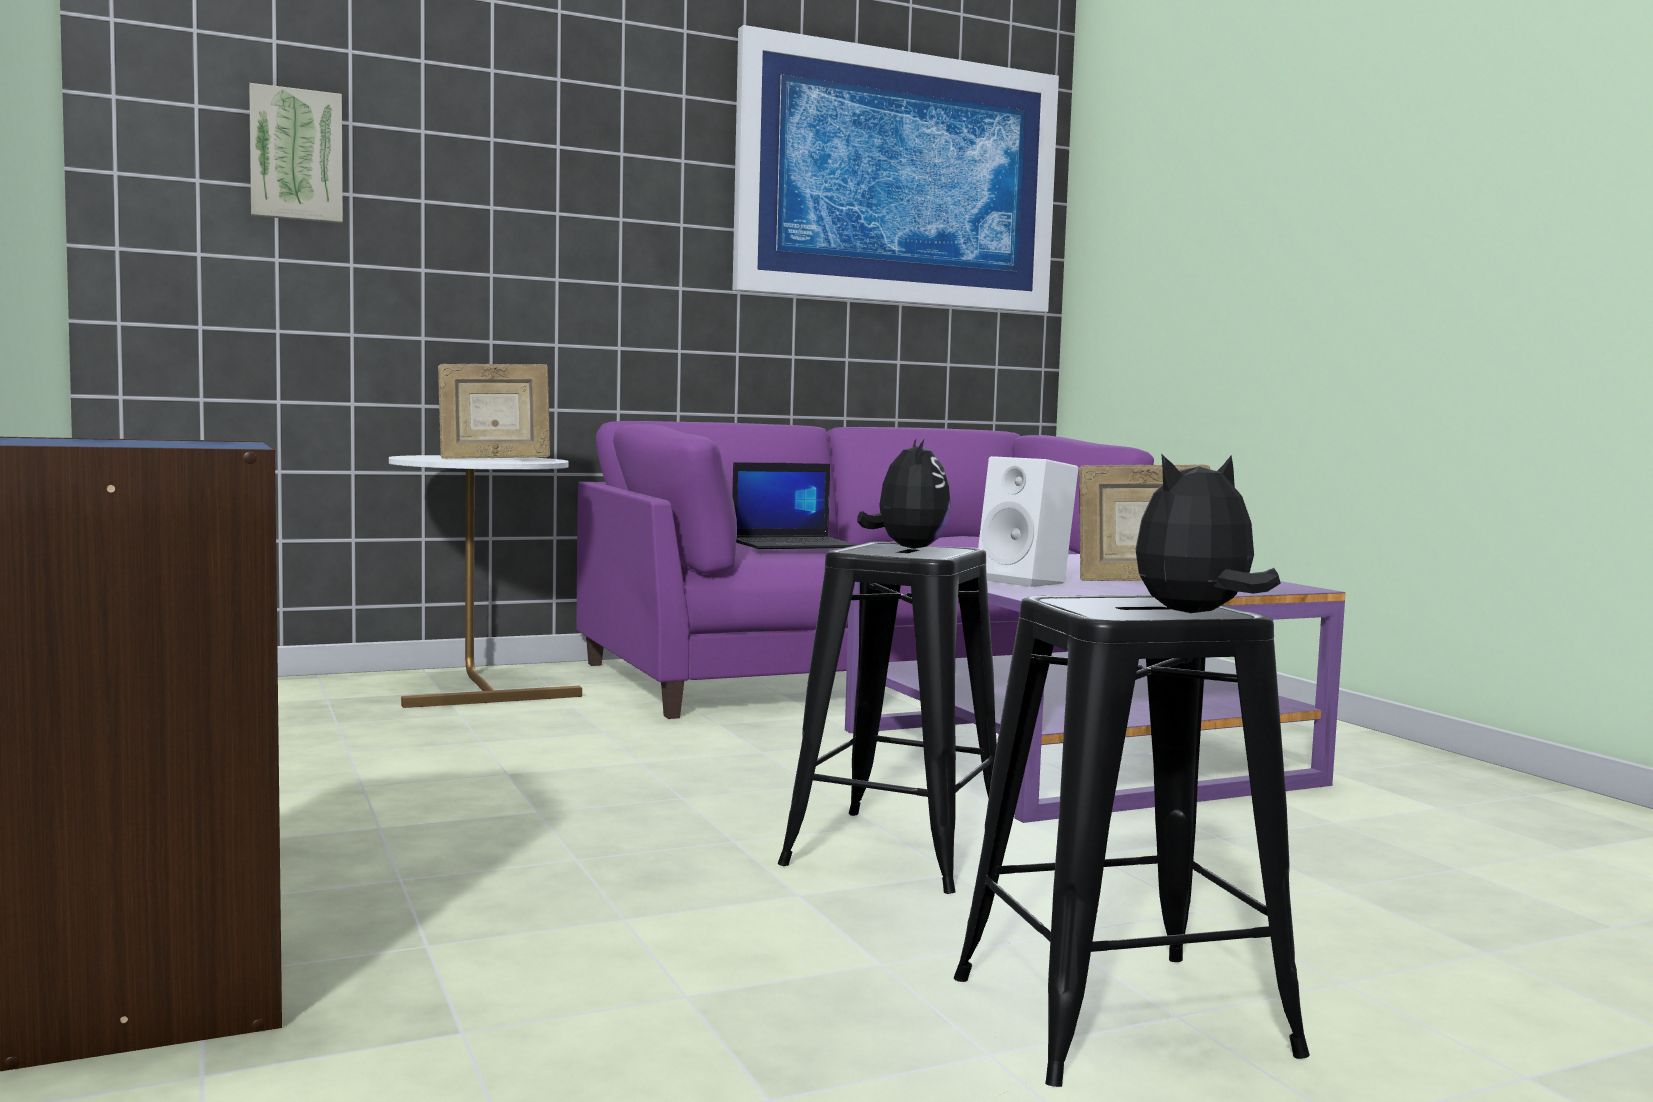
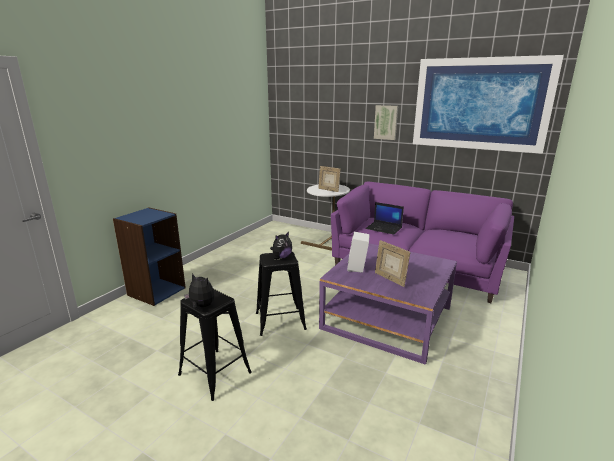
camera: 55 degrees right, 15 degrees up
picture [249,83,343,223] -> picture moved to [374,105,398,140]

